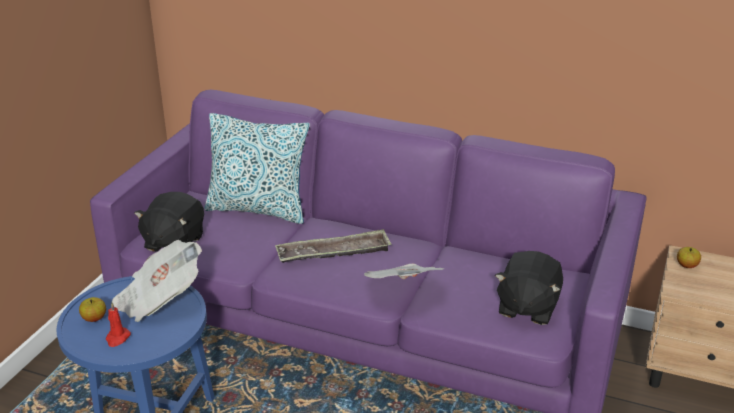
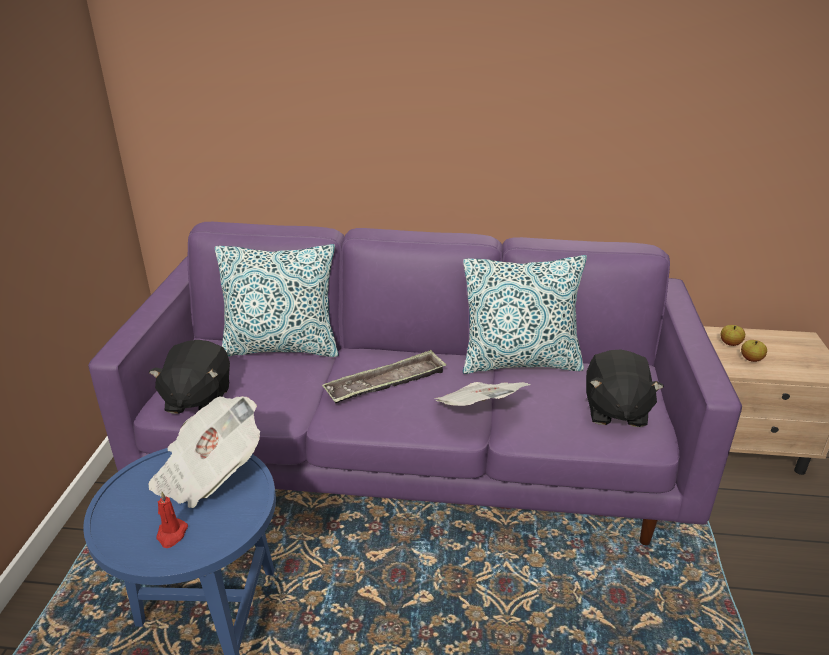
camera: 15 degrees left, 0 degrees up
apple [79,297,106,322] -> apple moved to [741,340,767,362]
none -> pillow [463,255,587,374]

